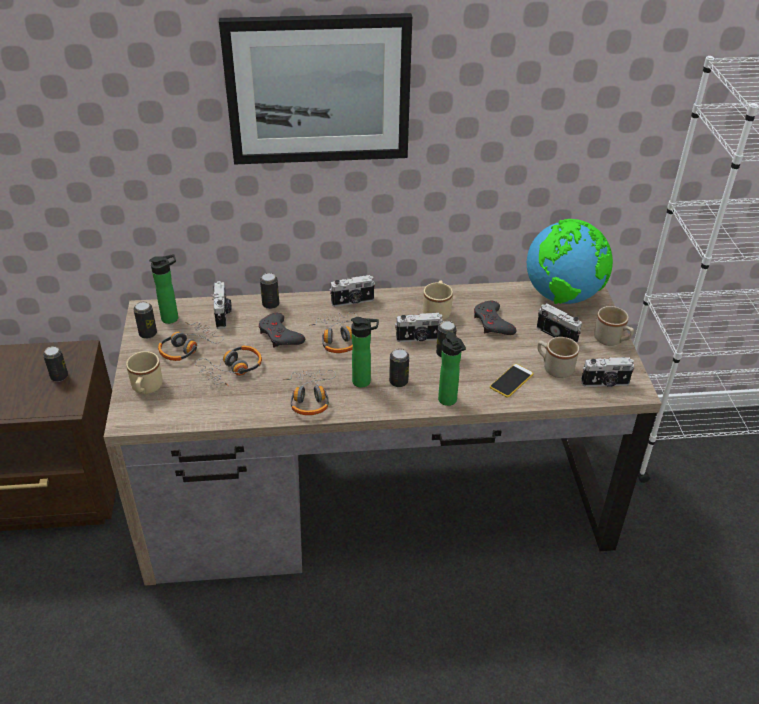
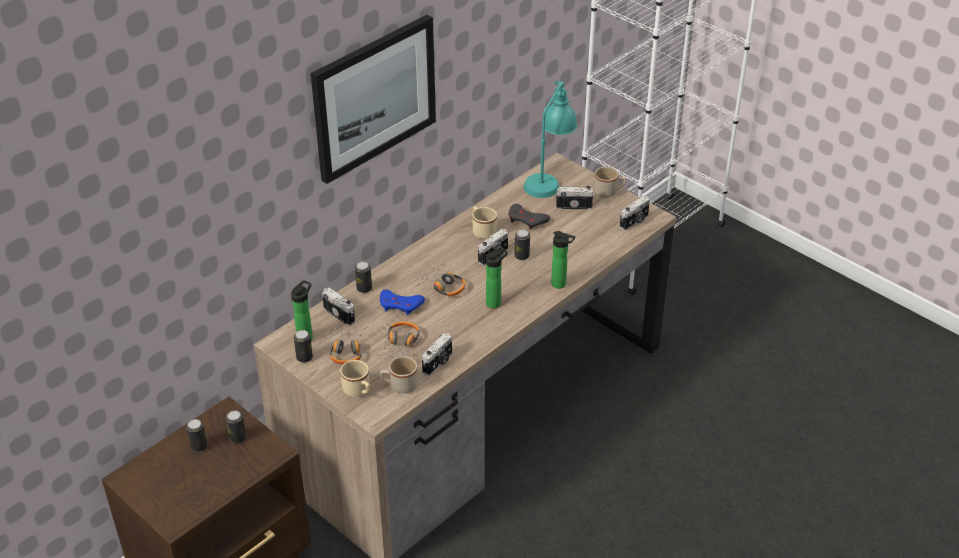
camera: 40 degrees left, 0 degrees up
grey game controller [259,313,305,348] -> blue game controller [380,289,425,316]
headphones [283,369,336,415] -> none
camera [329,275,376,307] -> camera moved to [422,333,452,376]
can [389,349,409,387] -> can moved to [186,419,207,452]
phone [490,364,534,397] -> none
globe [527,219,613,304] -> turquoise table lamp [524,80,577,198]
beige mug [538,337,579,378] -> beige mug moved to [380,356,418,394]

